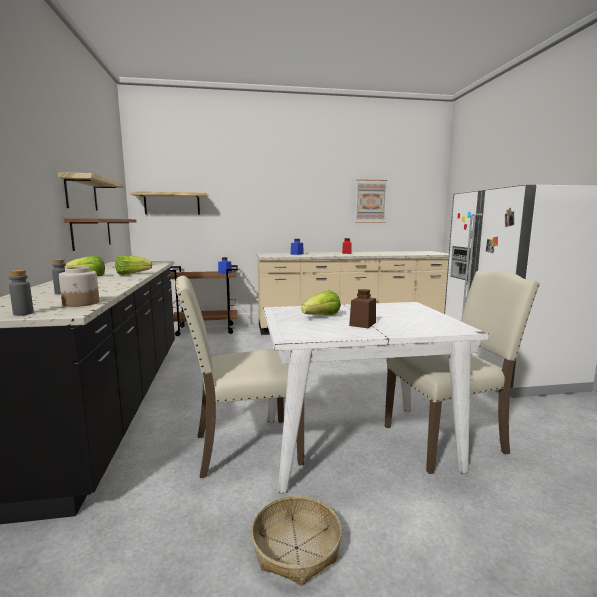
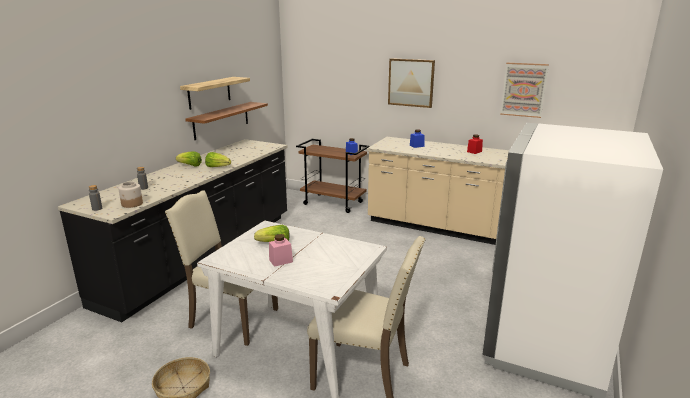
camera: 35 degrees right, 10 degrees up
shelf [130,191,207,214] -> none
brown jar [349,289,376,328] -> pink jar [269,234,293,267]
none -> picture [388,58,435,108]

